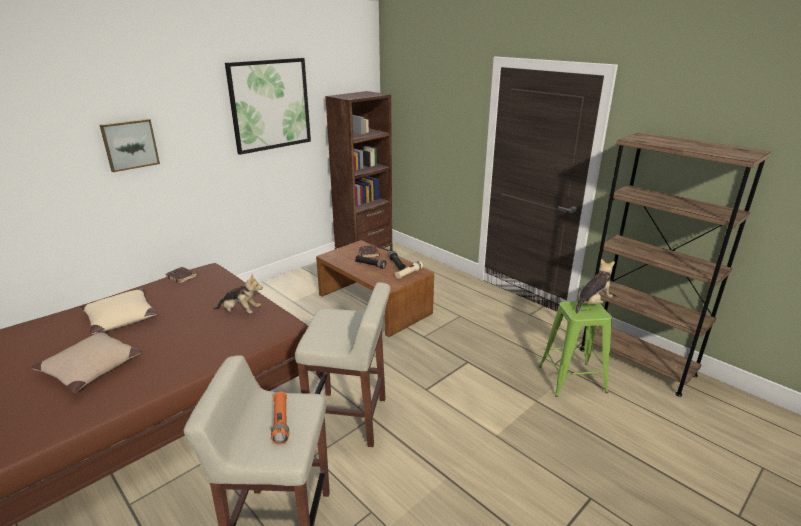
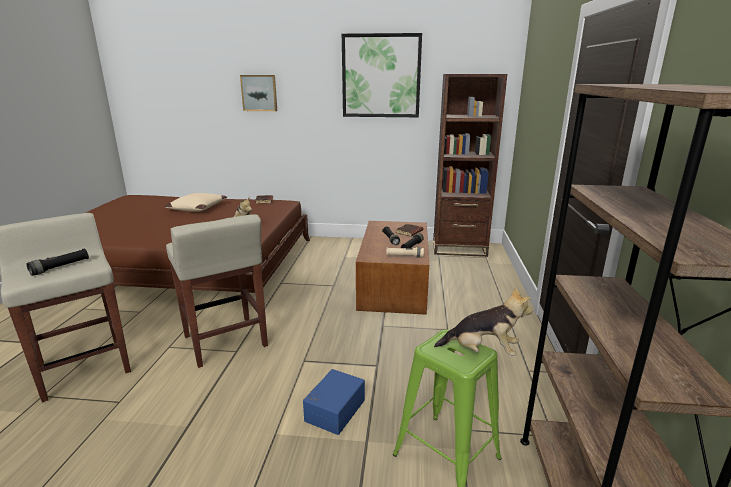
camera: 50 degrees right, 5 degrees down
beige pillow [32,330,142,393] -> none
orange flashlight [271,392,289,445] -> black flashlight [27,248,89,276]
none -> blue storage box [303,369,365,435]

